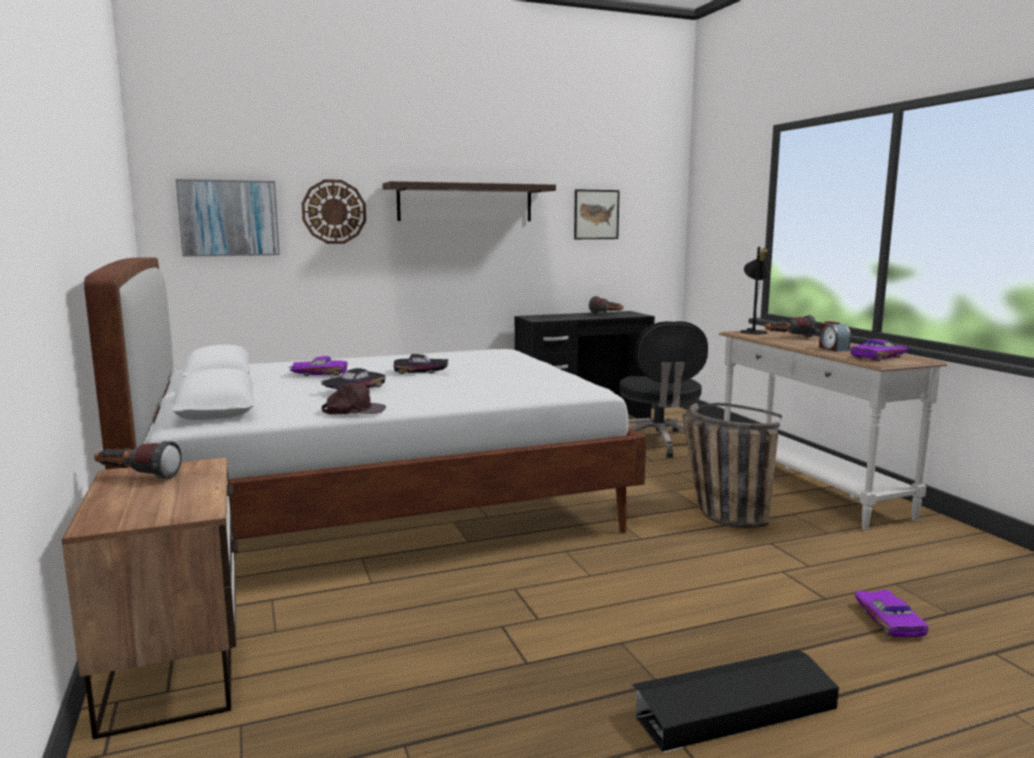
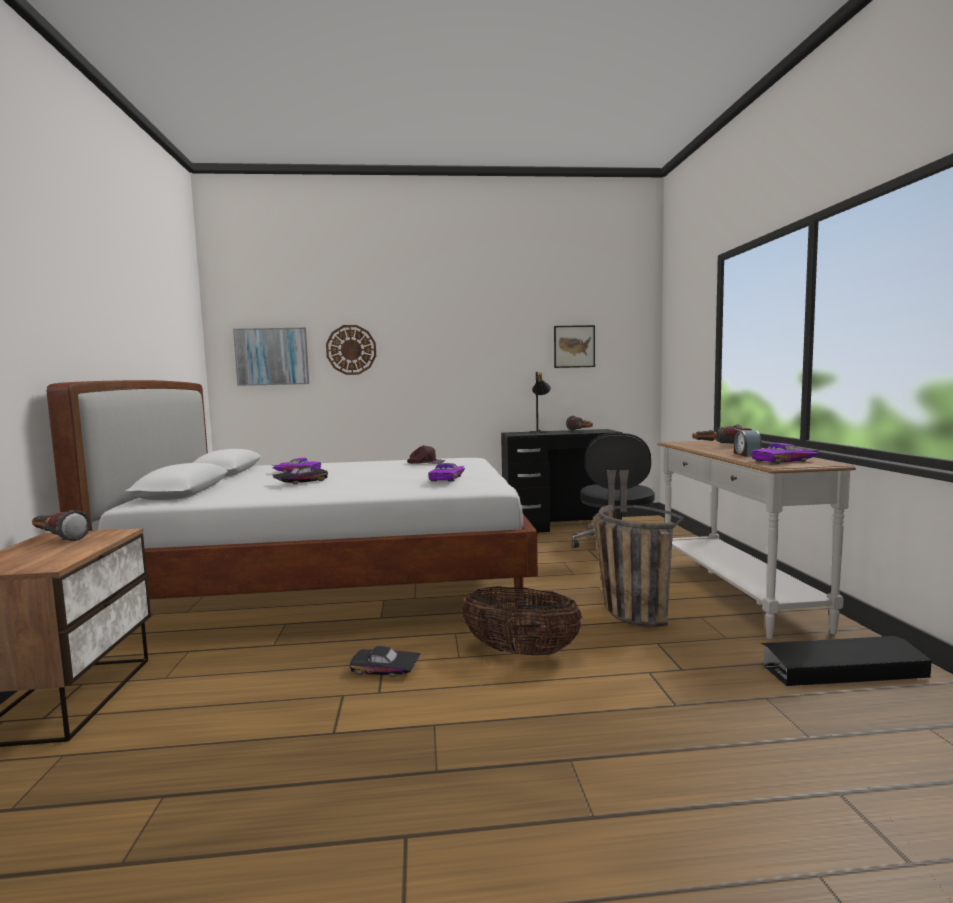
camera: 15 degrees right, 5 degrees down
brown cap [322,382,386,414] -> brown cap moved to [407,445,445,464]
shelf [383,181,556,221] -> none
black toy car [394,354,448,374] -> black toy car moved to [349,646,420,677]
black storage box [632,649,839,752] -> black storage box moved to [760,636,932,687]
black table lamp [740,247,770,334] -> black table lamp moved to [528,372,551,433]
purple toy car [854,590,929,637] -> purple toy car moved to [428,463,465,481]
none -> basket [461,586,583,655]

